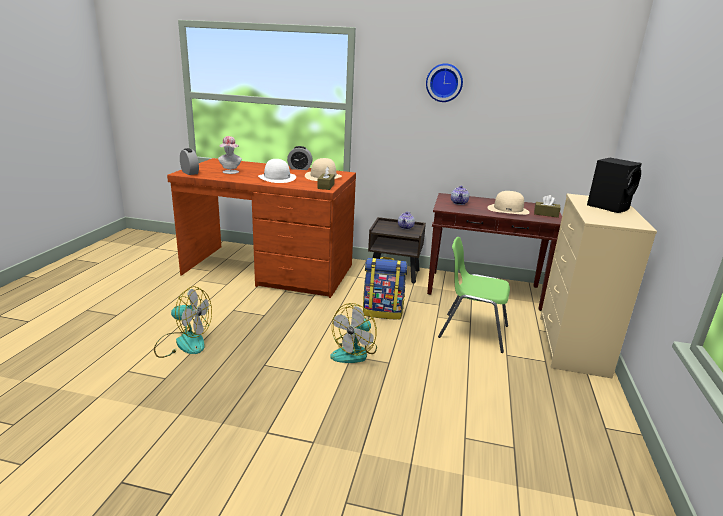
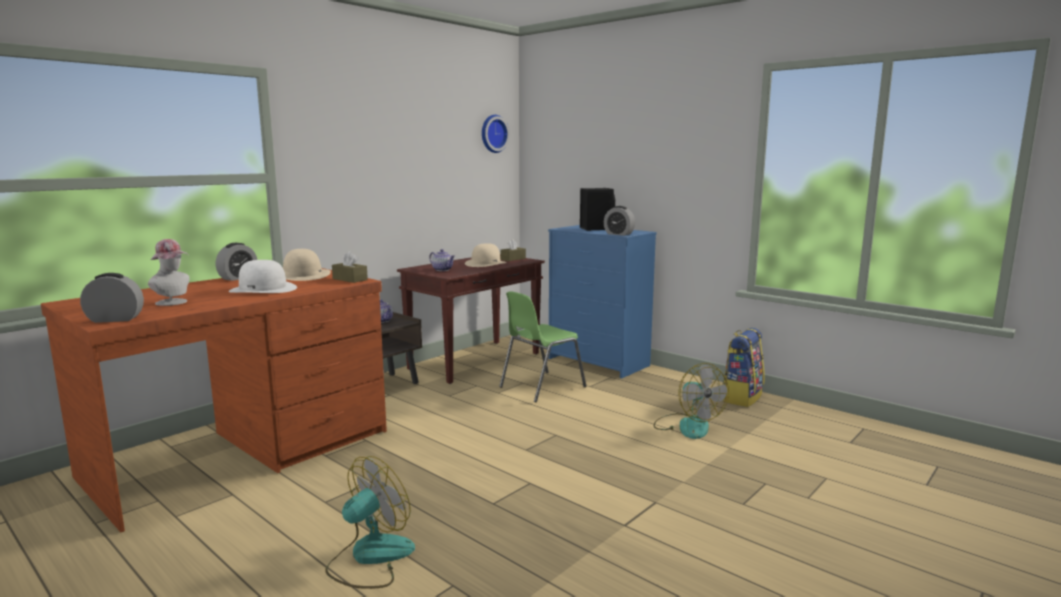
camera: 60 degrees left, 10 degrees down
fan [330,303,377,363] -> fan moved to [653,363,729,439]
backpack [363,257,407,320] -> backpack moved to [722,328,765,407]
wall clock [426,63,463,102] -> wall clock moved to [482,115,510,153]
beige dresser [540,194,657,378] -> blue dresser [548,225,657,379]
none -> alarm clock [604,206,635,236]

